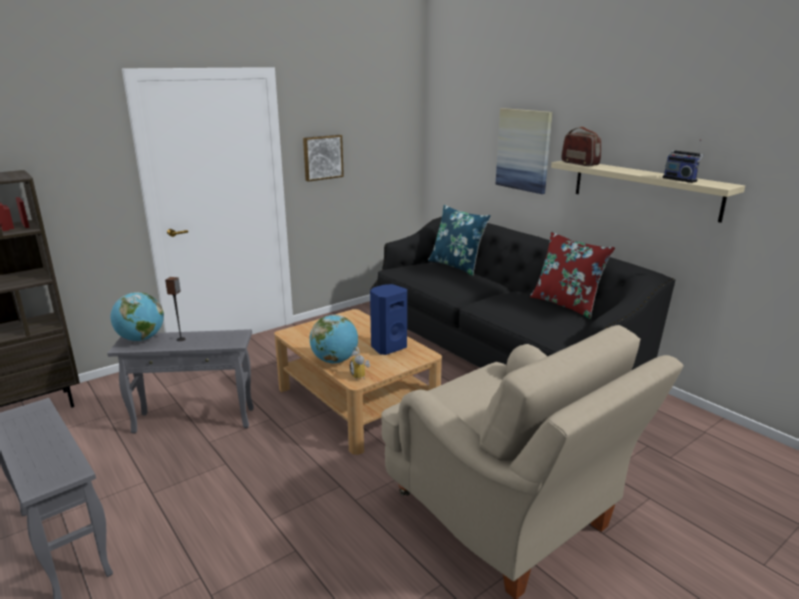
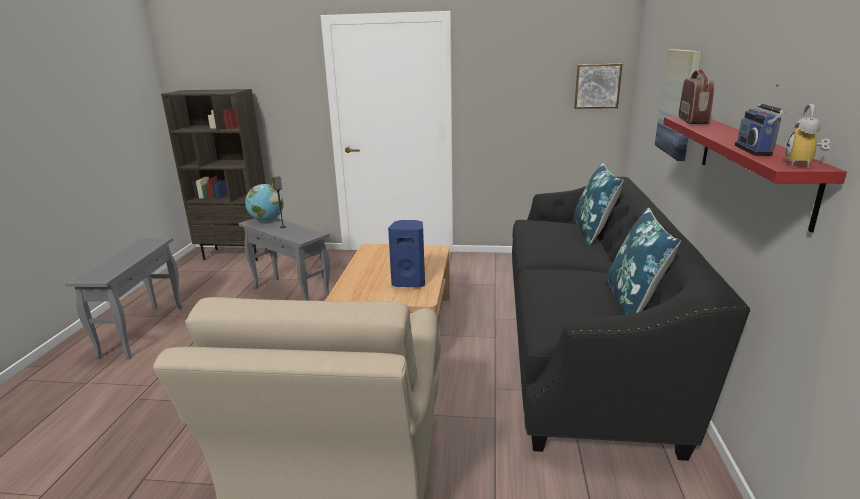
camera: 45 degrees right, 0 degrees up
picture [303,135,344,182] -> picture moved to [574,64,622,109]
globe [310,315,358,364] -> none
alarm clock [350,347,370,379] -> alarm clock moved to [785,104,830,168]
red pillow [530,232,615,319] -> blue pillow [606,207,681,315]
beige shelf [551,161,745,223] -> red shelf [663,117,847,232]

